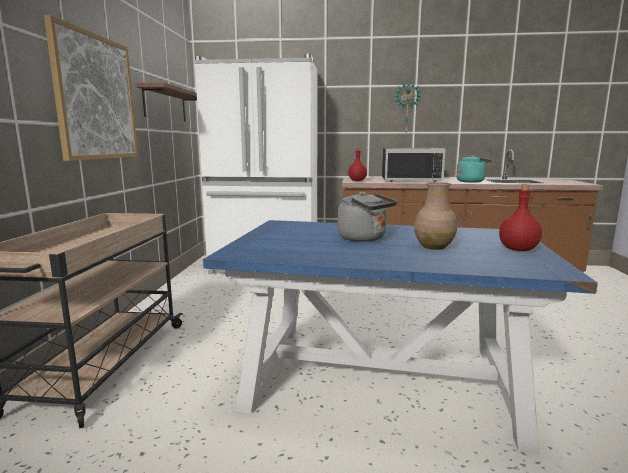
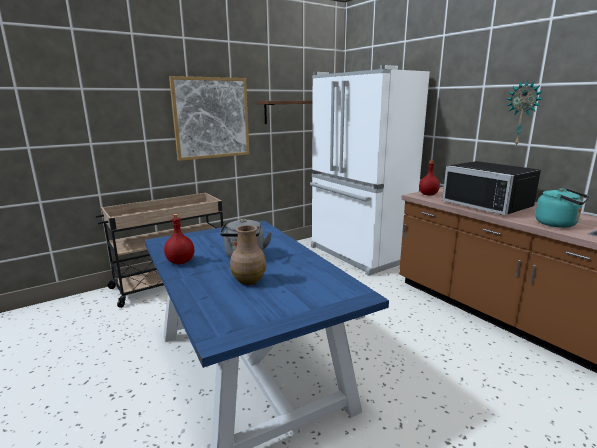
camera: 50 degrees right, 5 degrees up
red bottle [499,184,542,251] -> red bottle moved to [164,214,194,264]

